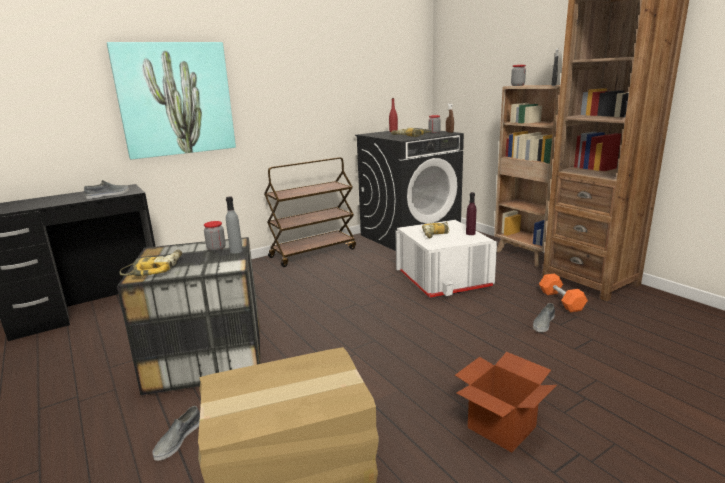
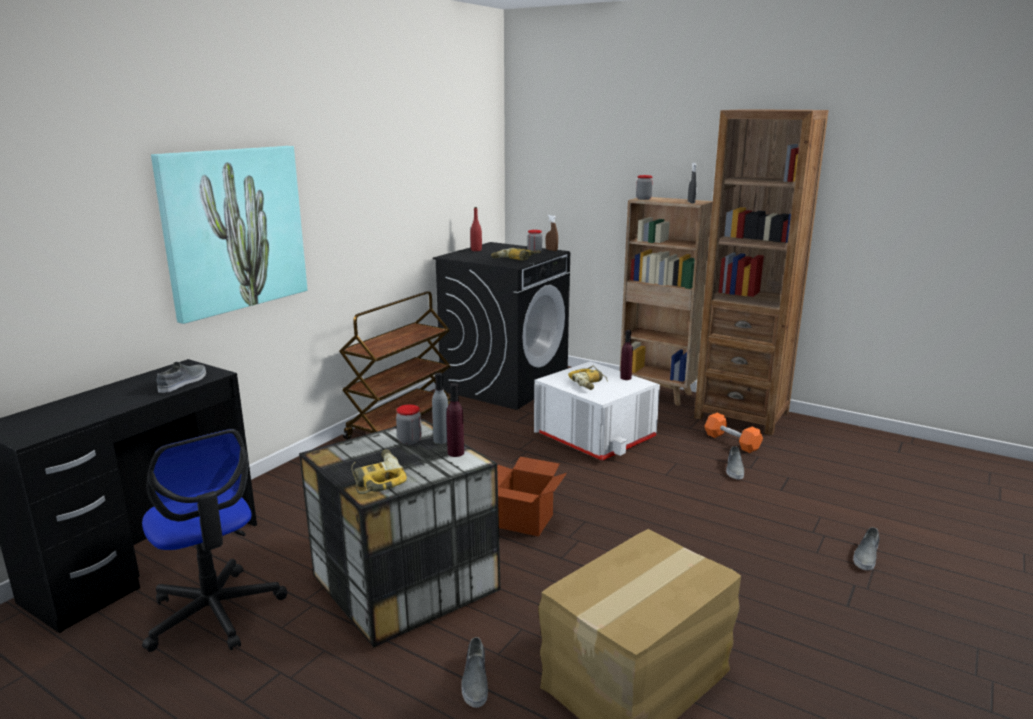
camera: 25 degrees left, 0 degrees up
cardboard box [455,352,557,452] -> cardboard box moved to [497,457,567,537]
none -> office chair [142,429,287,652]
none -> purple bottle [446,383,464,457]
none -> grey shoe [853,527,879,570]

